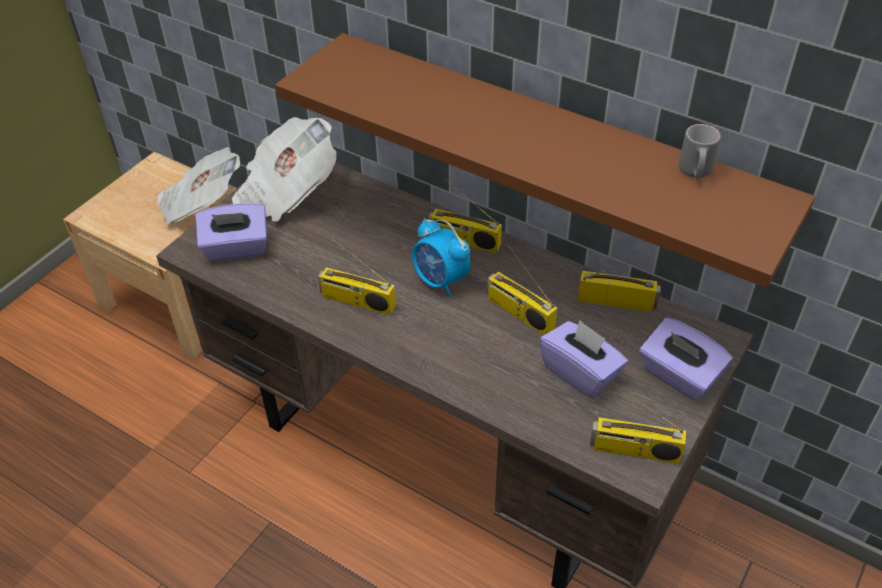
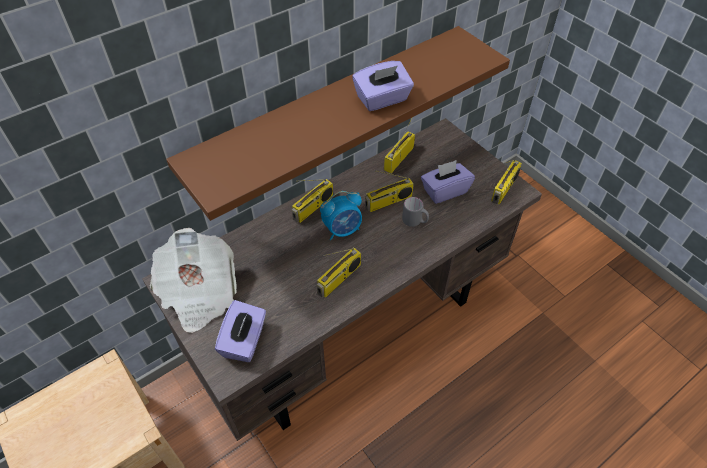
camera: 70 degrees left, 5 degrees up
newspaper [157,147,240,226] -> none
purple tissue box [639,318,733,401] -> purple tissue box moved to [352,61,414,111]
grey mug [679,124,721,178] -> grey mug moved to [402,197,429,227]

